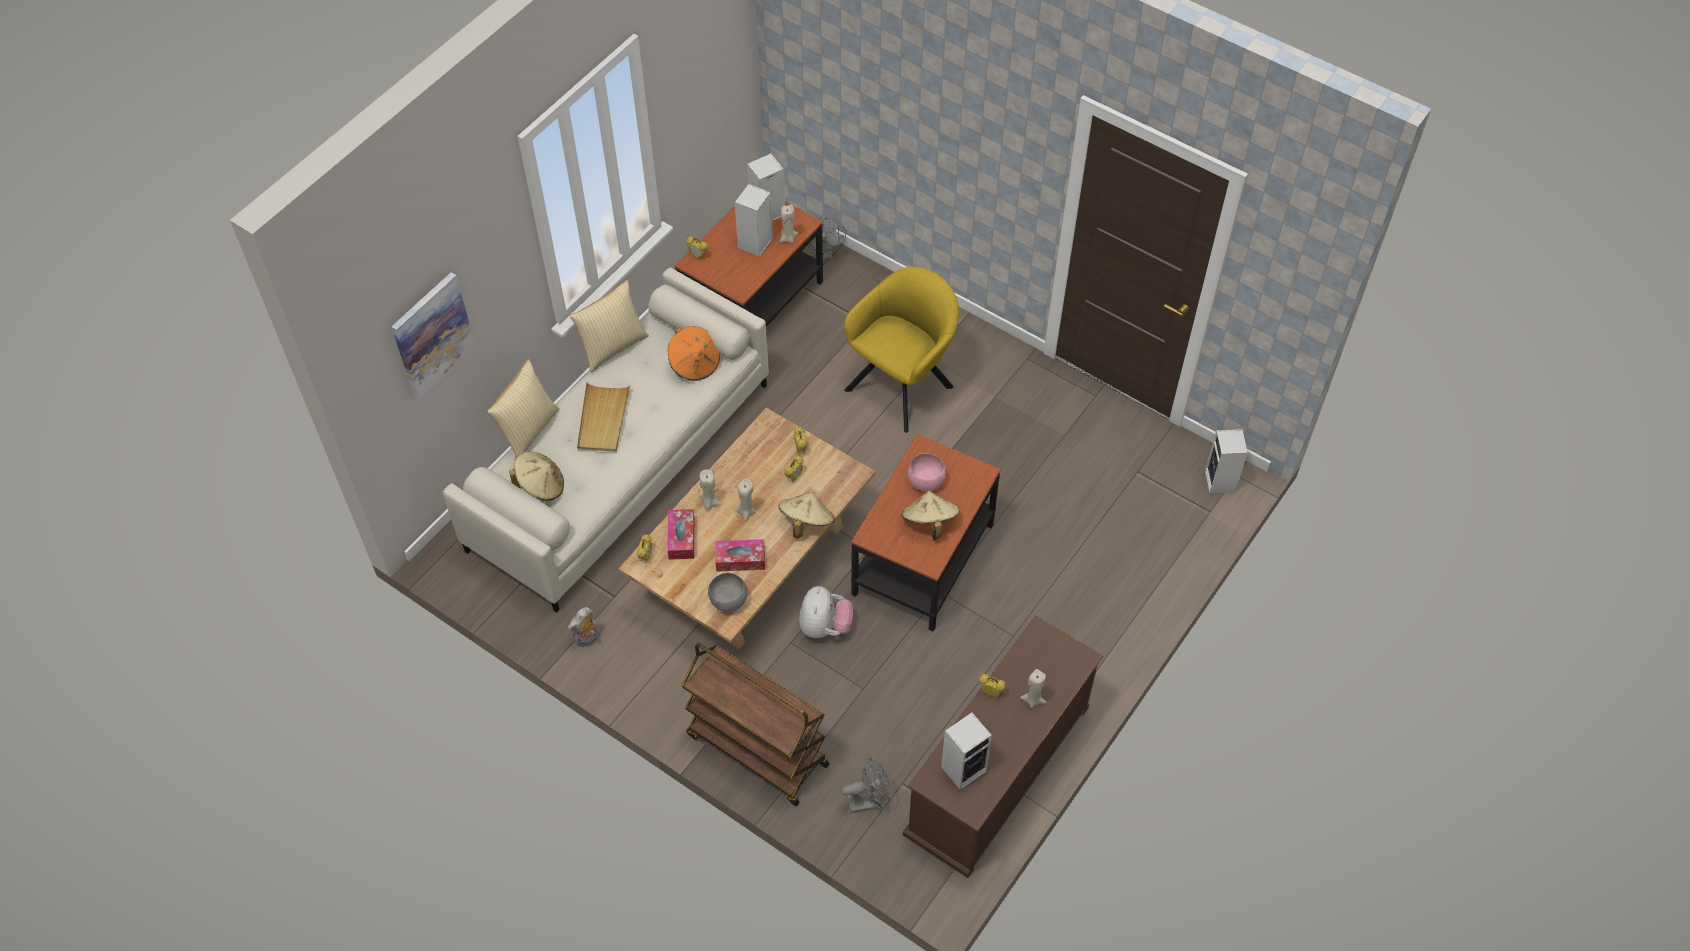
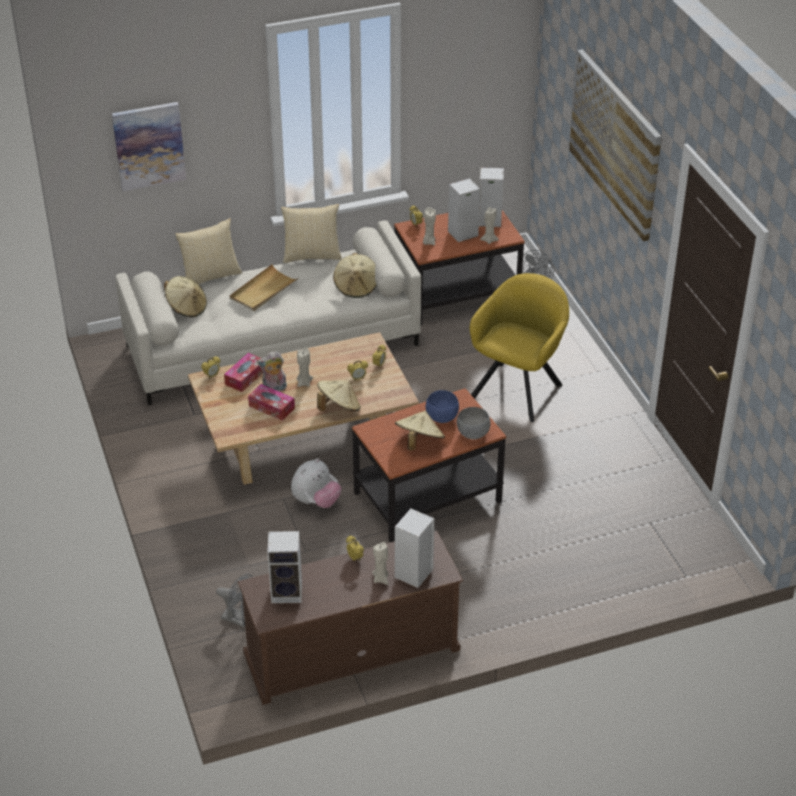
camera: 35 degrees right, 15 degrees down
plush toy [568,607,600,647] -> plush toy moved to [257,351,287,392]
orange hat [668,326,720,381] -> beige hat [333,253,376,298]
brown cart [681,643,829,806] -> none
beige candle [699,470,721,510] -> beige candle moved to [423,208,436,245]
grey bowl [708,573,747,612] -> grey bowl moved to [457,407,491,440]
yellow armchair [844,267,959,433] -> yellow armchair turned 45 degrees counterclockwise [470,273,569,422]
pink bowl [908,453,946,492] -> blue bowl [426,390,459,423]
speaker [1205,429,1248,494] -> speaker moved to [395,508,434,588]
none -> picture [569,49,662,241]

